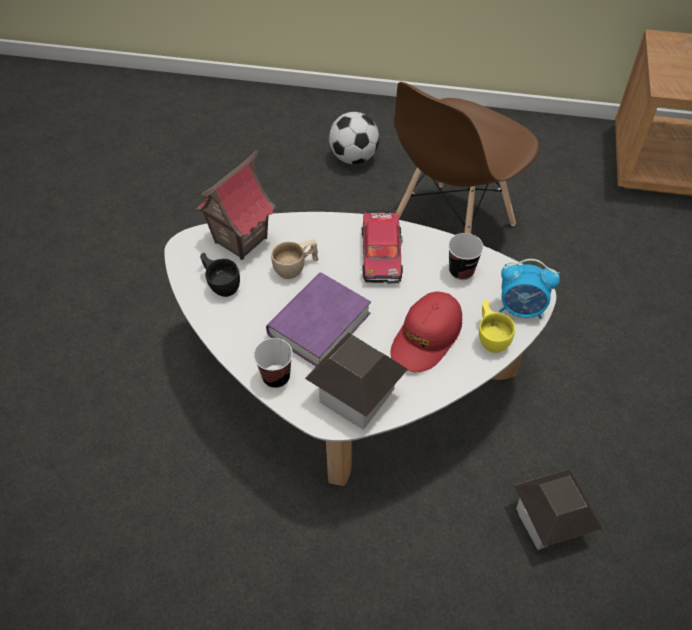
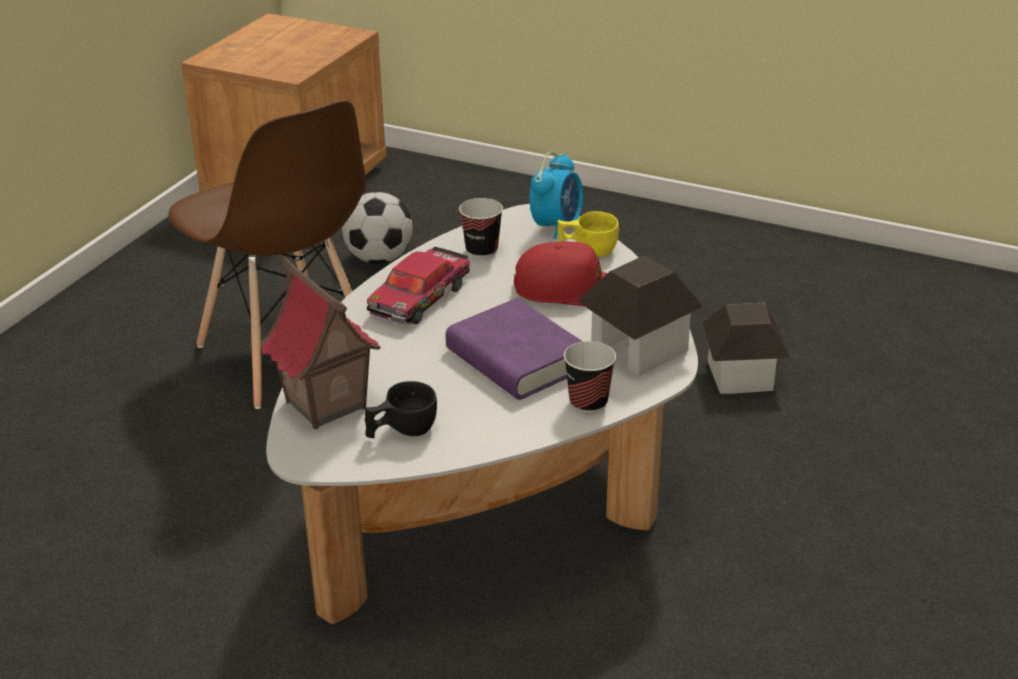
camera: 75 degrees left, 20 degrees down
beige cup [271,239,319,279] -> none
football [329,112,379,164] -> football moved to [342,192,413,264]
toy car [362,209,403,284] -> toy car turned 105 degrees clockwise [367,247,470,325]
red cap [390,292,462,372] -> red cap turned 45 degrees counterclockwise [514,242,607,306]

